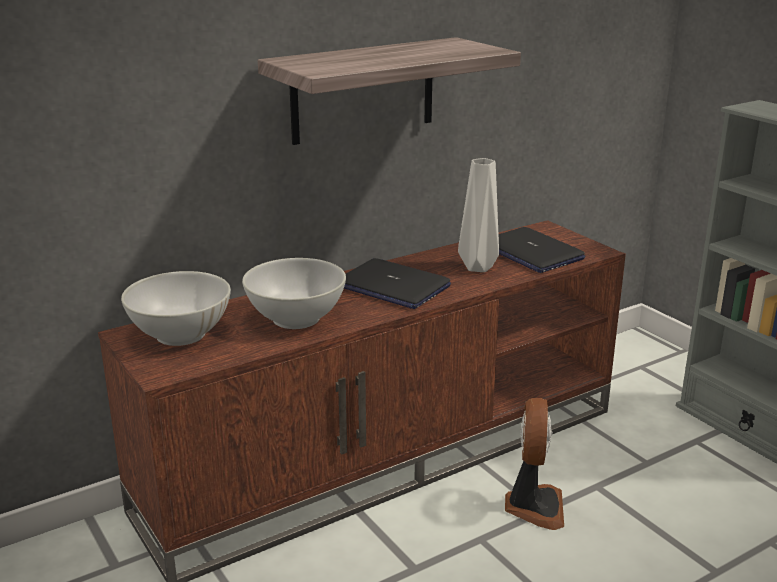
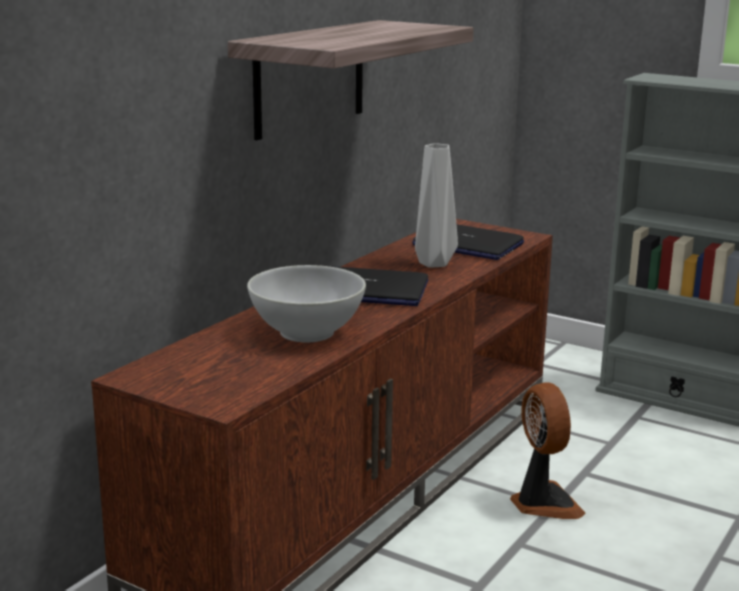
camera: 25 degrees left, 5 degrees down
white bowl [121,271,231,346] -> none

